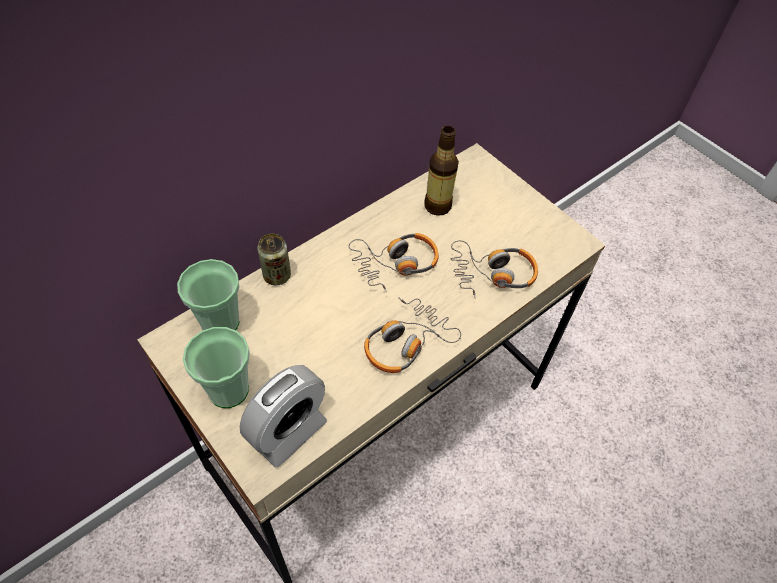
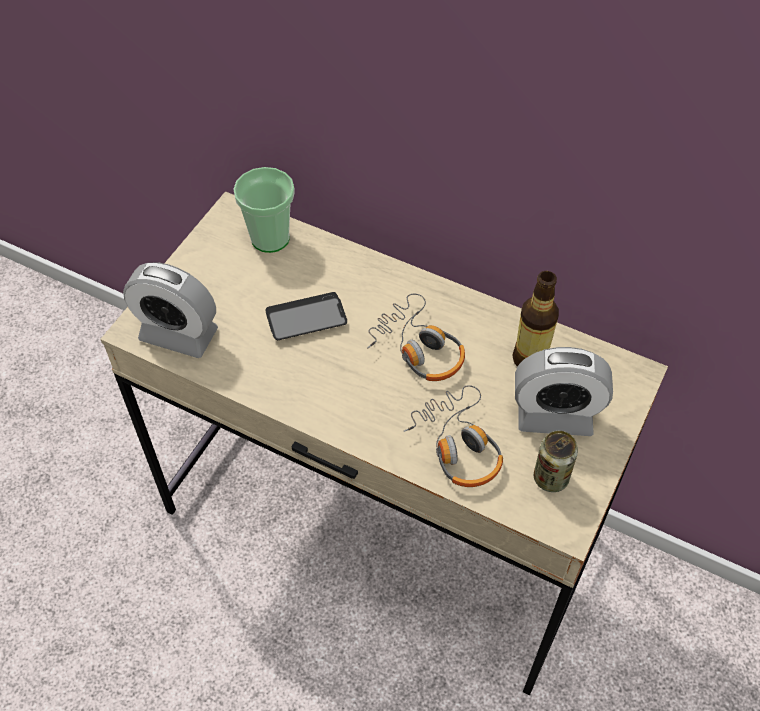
camera: 70 degrees right, 0 degrees up
cup [183,327,250,408] -> none
can [257,234,291,286] -> can moved to [534,431,578,492]
headphones [364,297,461,373] -> none
none -> phone [266,292,347,340]
none -> alarm clock [515,347,613,436]

